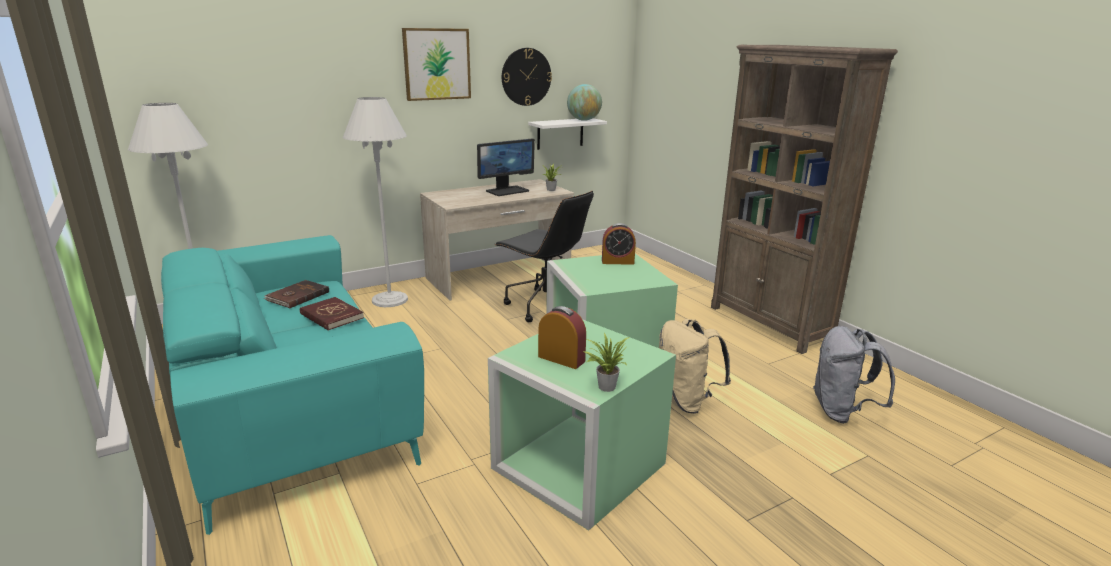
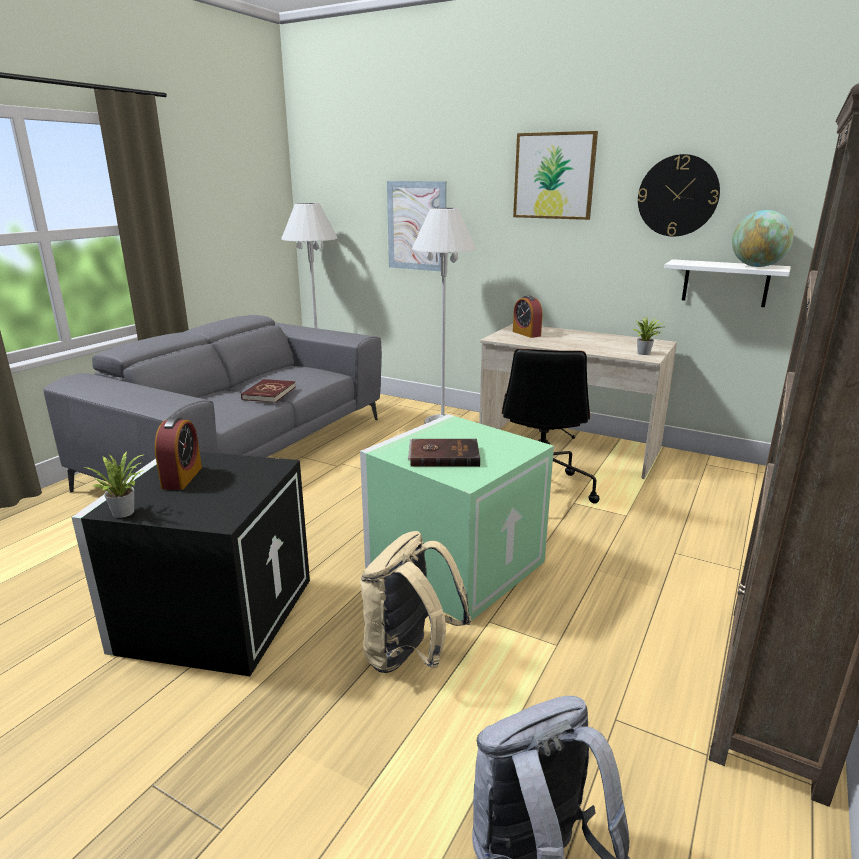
camera: 60 degrees right, 0 degrees up
turquoise sofa [161,235,424,535] -> grey sofa [44,315,382,492]
brown book [264,280,329,308] -> brown book moved to [408,439,480,467]
monitor [477,138,535,196] -> none
green storage box [488,319,676,531] -> black storage box [71,452,310,676]
alarm clock [602,223,636,265] -> alarm clock moved to [513,295,542,338]
none -> picture [387,181,447,271]

